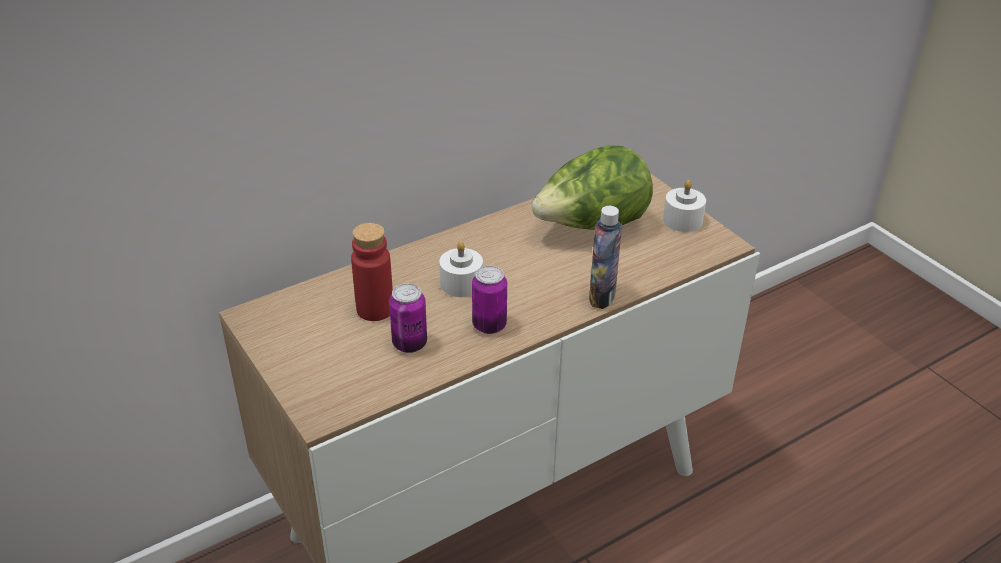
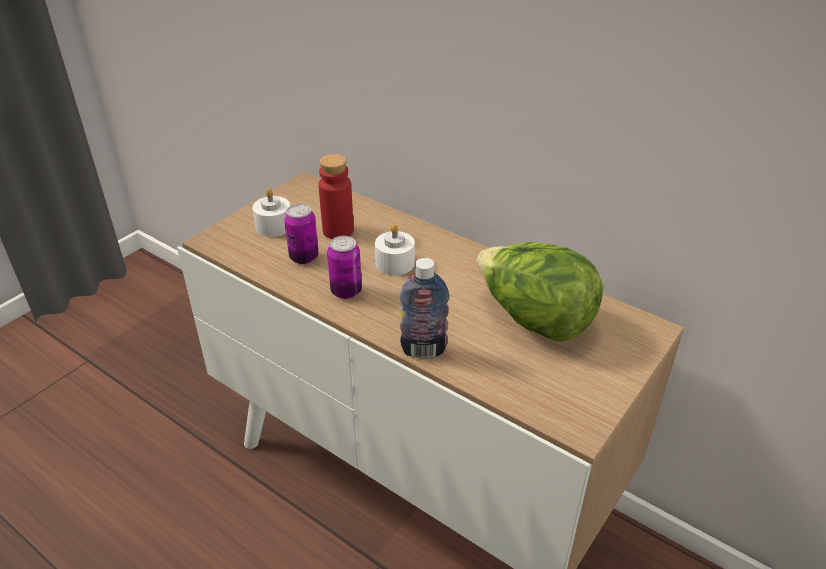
camera: 70 degrees right, 0 degrees up
white candle [663,180,706,232] -> white candle moved to [252,188,290,237]

